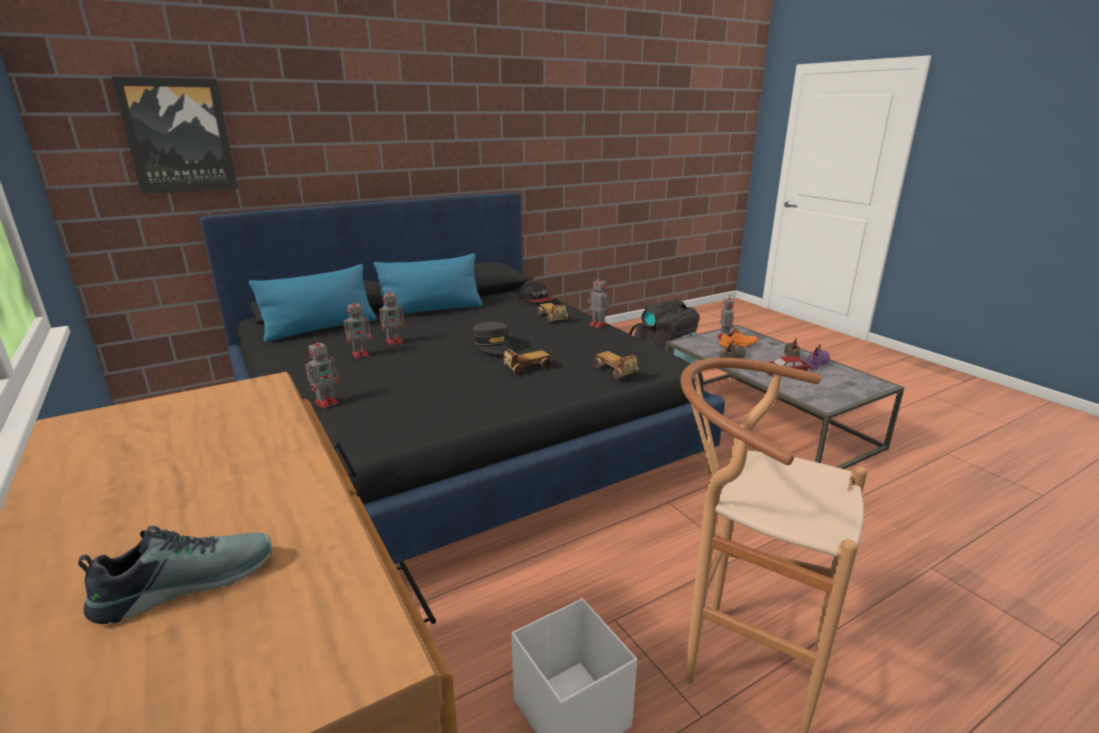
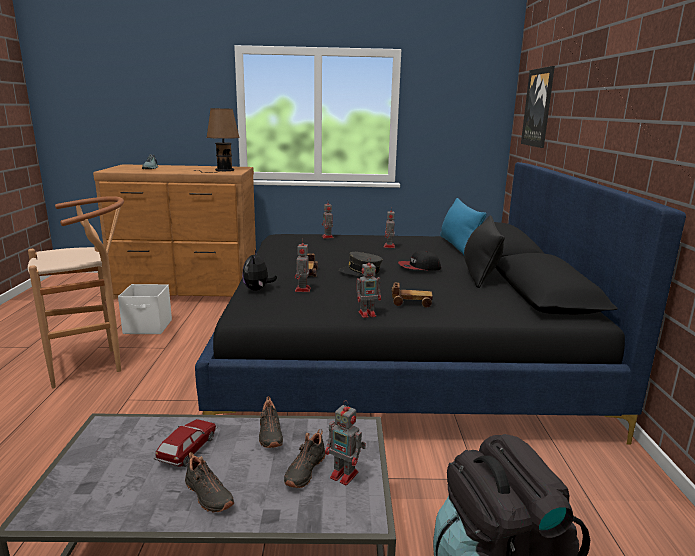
camera: 120 degrees right, 5 degrees down
blue pillow [374,253,483,317] -> black pillow [464,215,505,288]
toy robot [379,288,405,345] -> toy robot moved to [295,239,311,292]
cap [518,282,556,302] -> cap moved to [398,251,441,270]
toy car [593,351,639,379] -> plush toy [242,250,277,291]
orange shoe [719,325,758,347] -> black shoe [284,429,326,488]
purple shoe [806,344,830,370] -> none
none -> brown table lamp [193,108,240,173]

